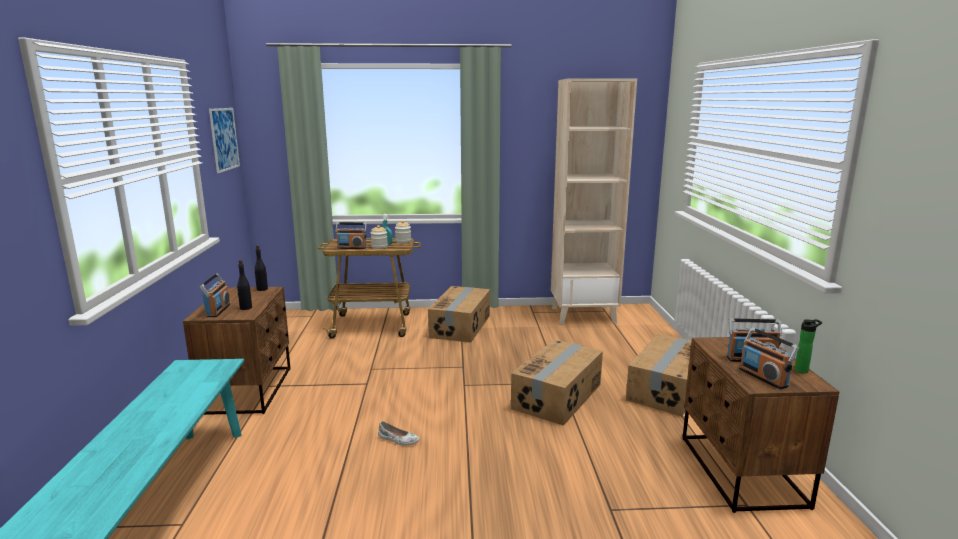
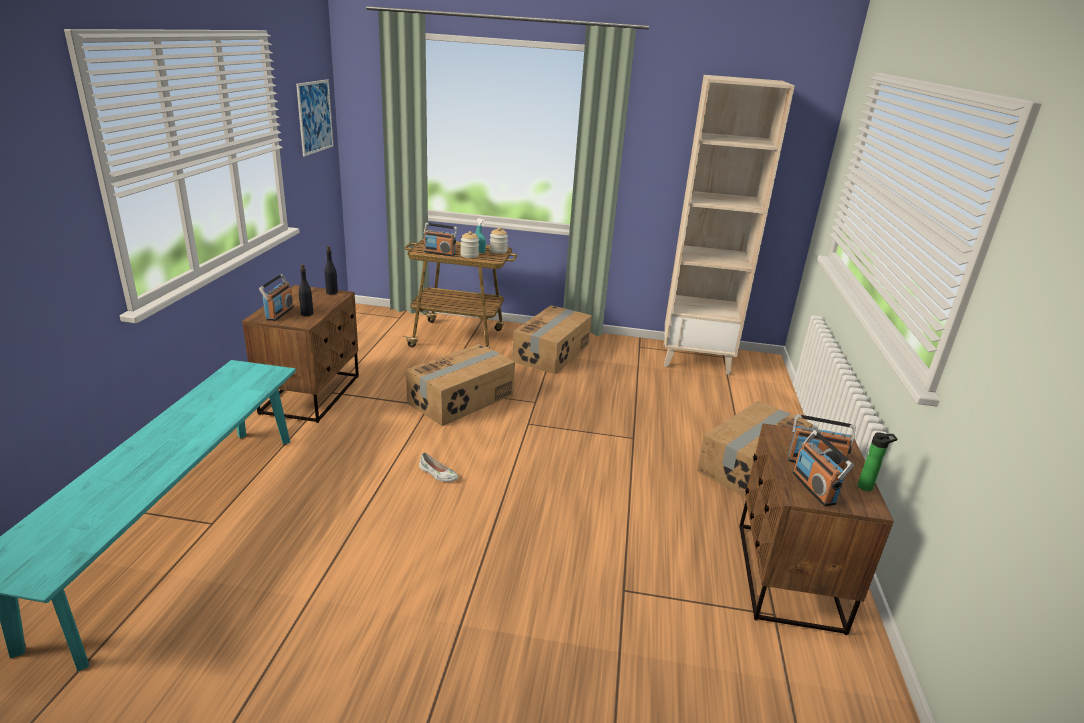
camera: 10 degrees right, 10 degrees up
cardboard box [511,340,603,426] -> cardboard box moved to [406,344,515,426]

